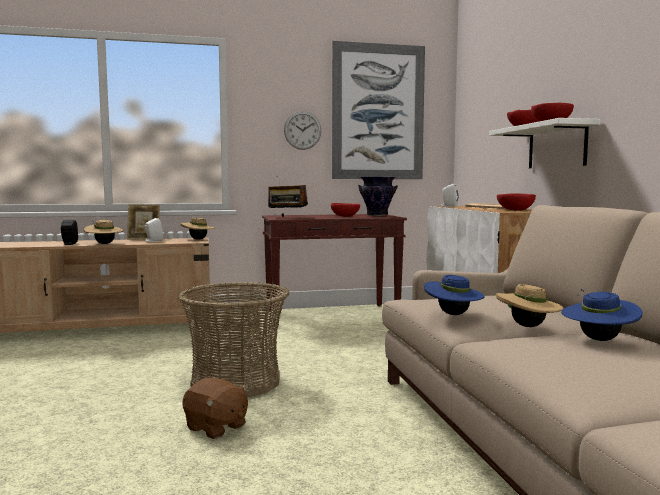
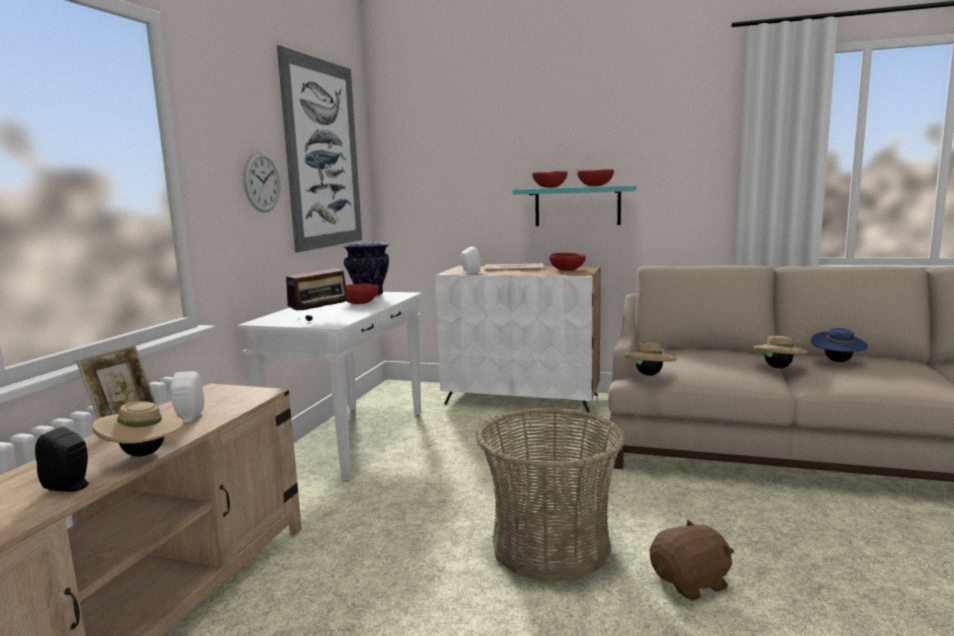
camera: 60 degrees left, 5 degrees up
beige hat [181,217,215,240] -> beige hat moved to [624,342,677,376]
brown console table [262,214,407,320] -> white console table [237,292,422,481]
blue hat [424,275,485,315] -> none
white shelf [489,118,600,168] -> turquoise shelf [513,185,636,226]

